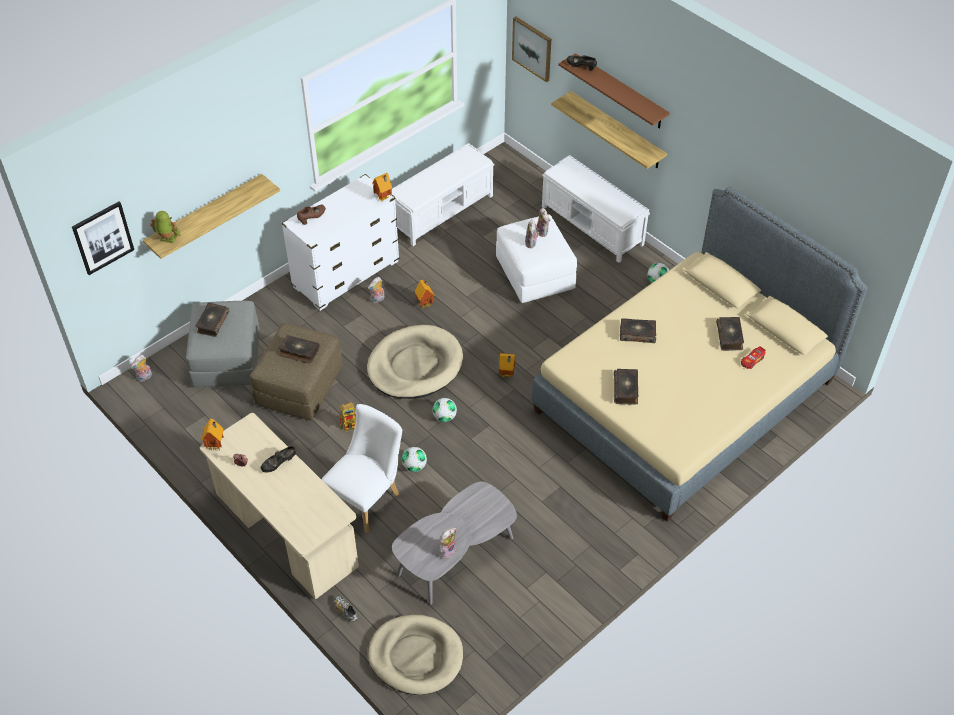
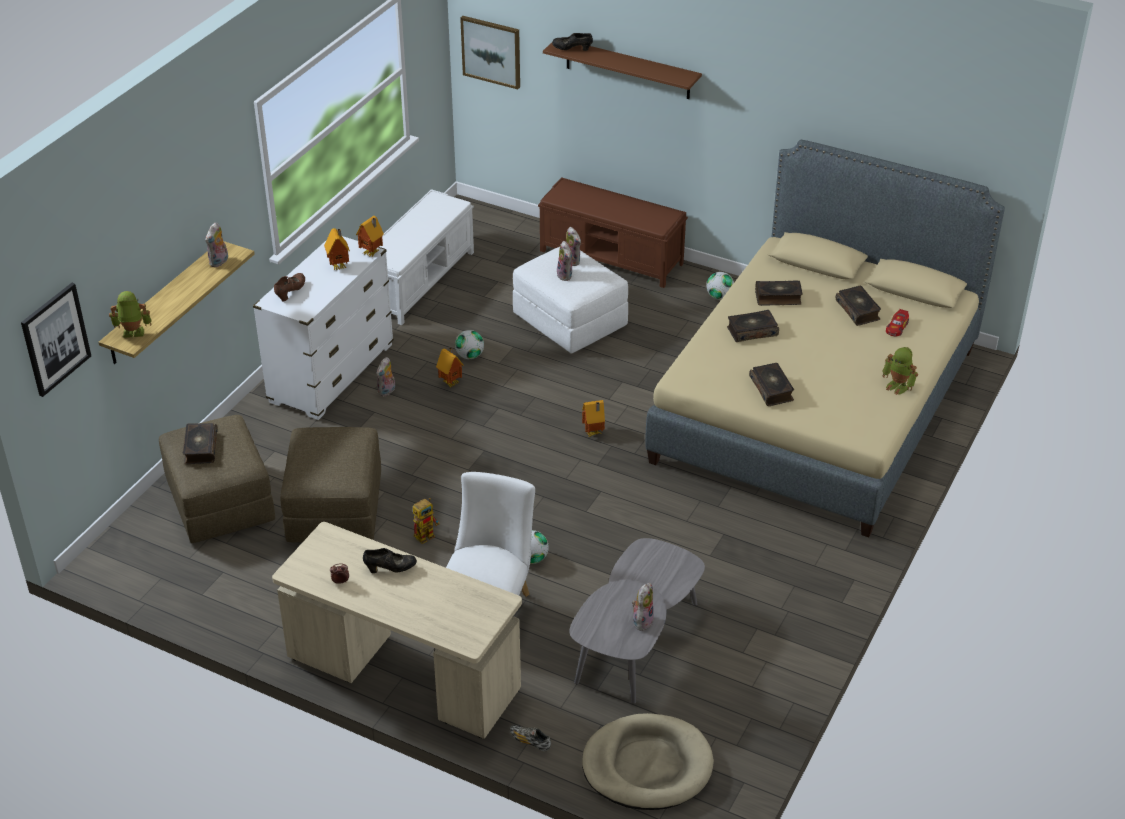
camera: 20 degrees left, 10 degrees down
plush toy [131,355,152,382] -> plush toy moved to [205,222,228,267]
grey ottoman [186,301,259,387] -> brown ottoman [159,415,275,543]
toy house [201,419,224,451] -> toy house moved to [324,228,350,270]
black shoe [261,446,296,473] -> black shoe turned 135 degrees counterclockwise [363,548,417,573]
book [279,335,320,364] -> book moved to [755,280,803,306]
beige dog bed [367,325,463,399] -> none
football [433,398,457,422] -> football moved to [455,330,484,359]
white bench [542,155,650,263] -> brown bench [538,177,688,288]
shelf [551,91,667,169] -> none
none -> toy robot [882,347,918,395]

